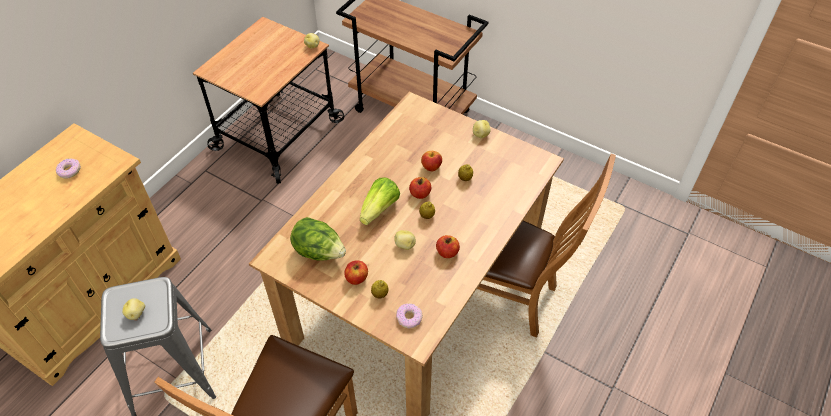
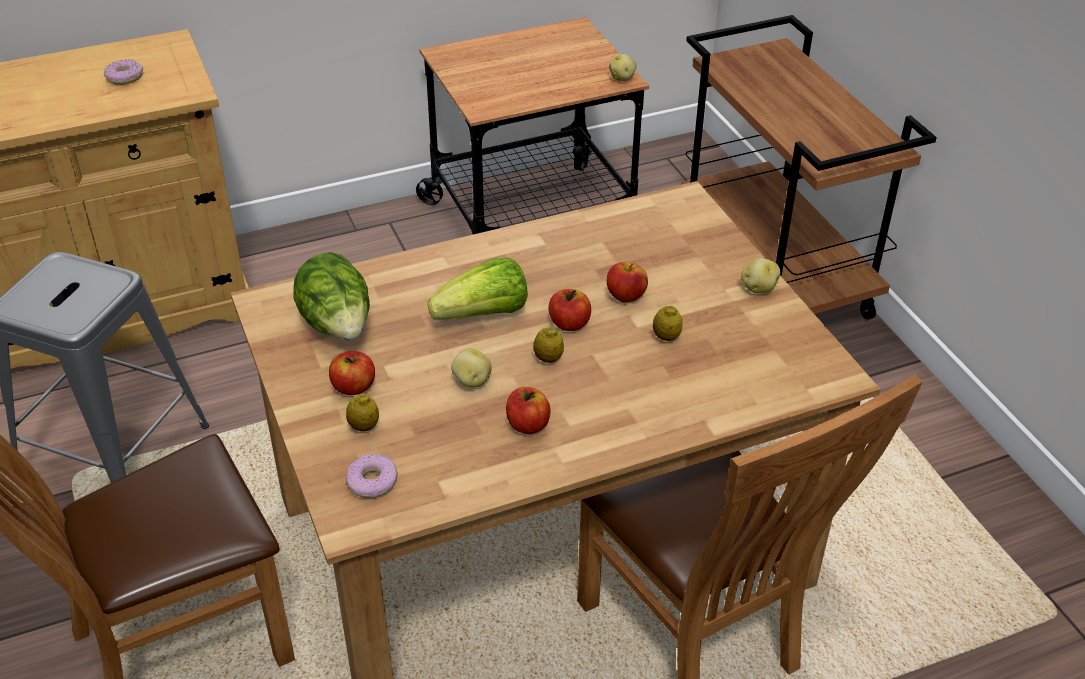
camera: 35 degrees right, 10 degrees down
potato [122,298,145,320] -> none

